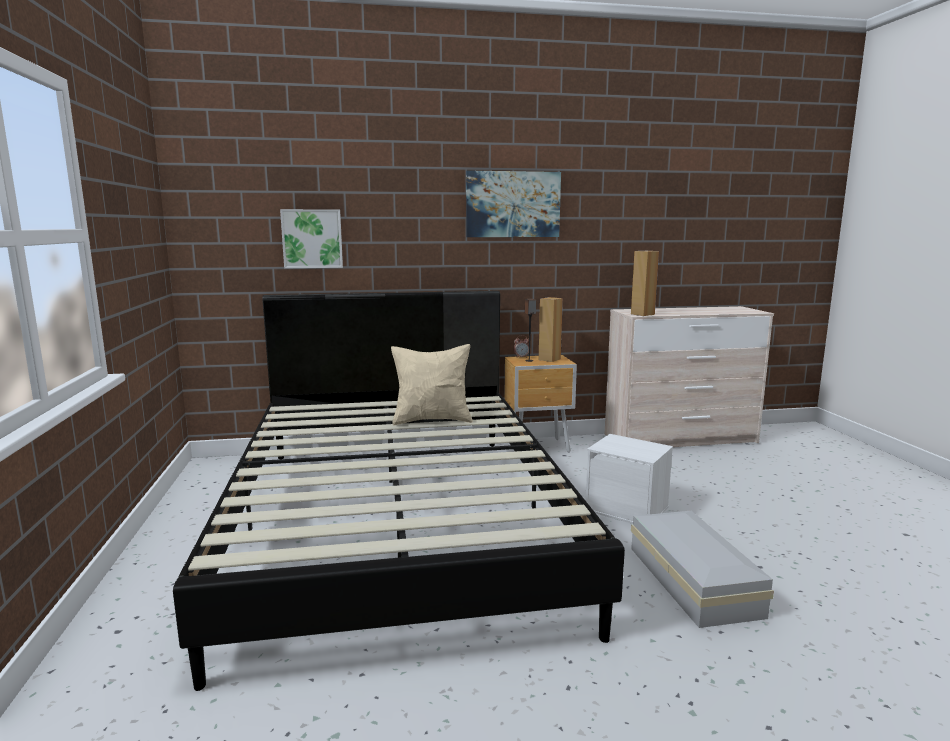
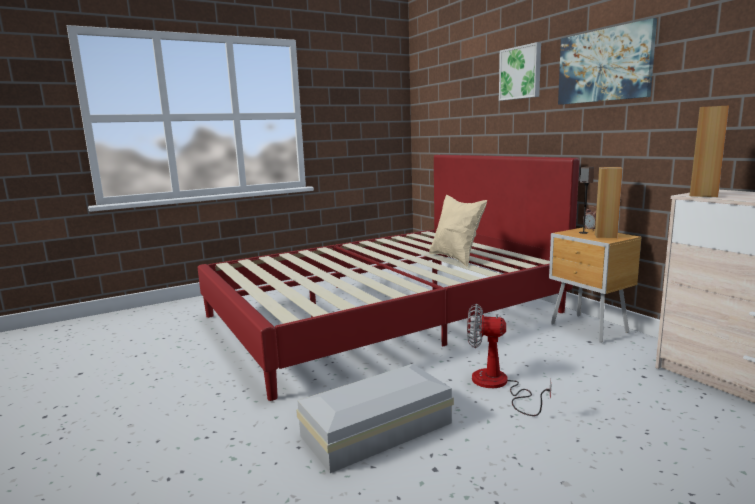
camera: 70 degrees right, 0 degrees up
black bed [173,291,625,691] -> red bed [197,155,579,401]
picture [280,209,343,268] -> picture moved to [499,42,541,101]
white storage box [586,434,673,524] -> fan [467,304,551,416]

